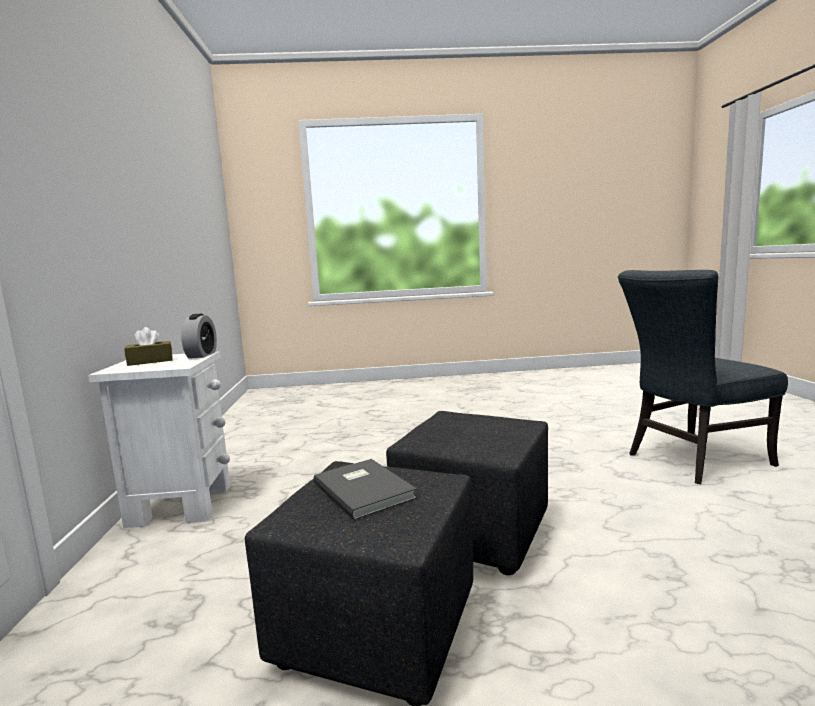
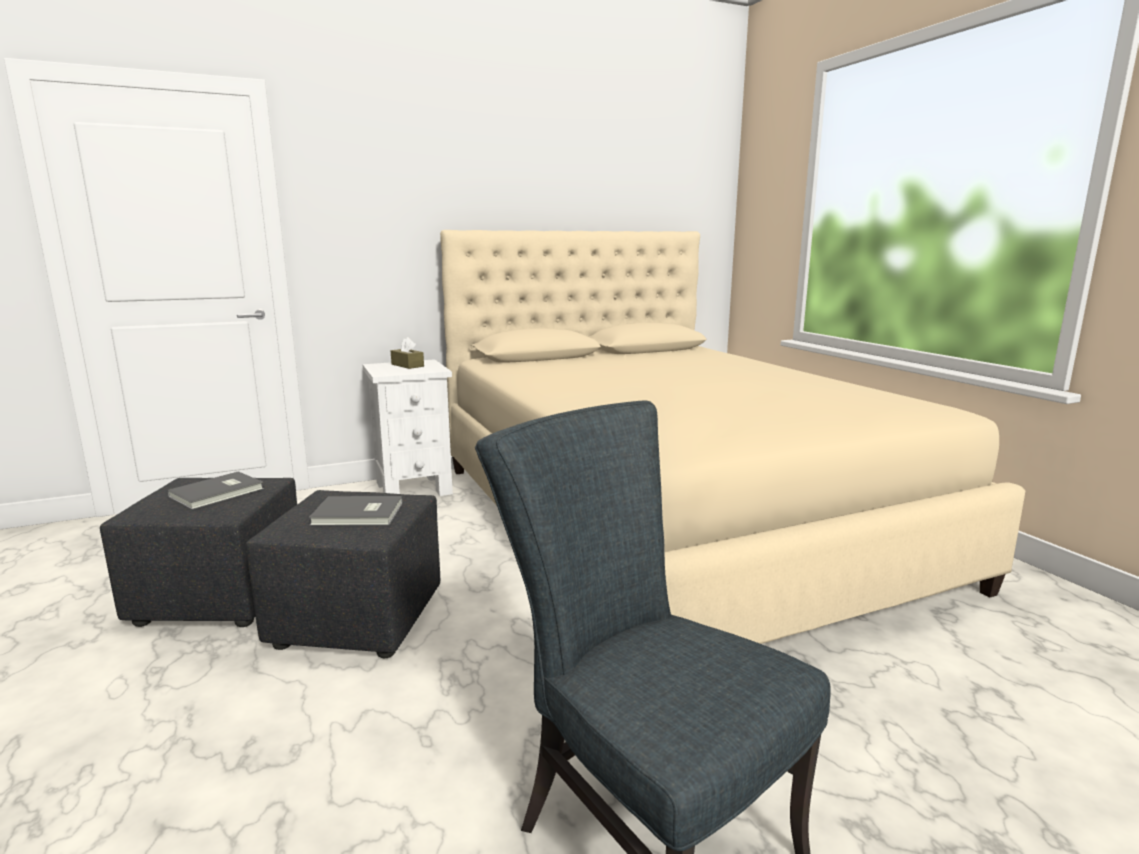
camera: 70 degrees right, 5 degrees up
alarm clock [181,314,217,358] -> none
none -> grey book [309,496,403,526]
none -> beige bed [440,230,1025,644]

